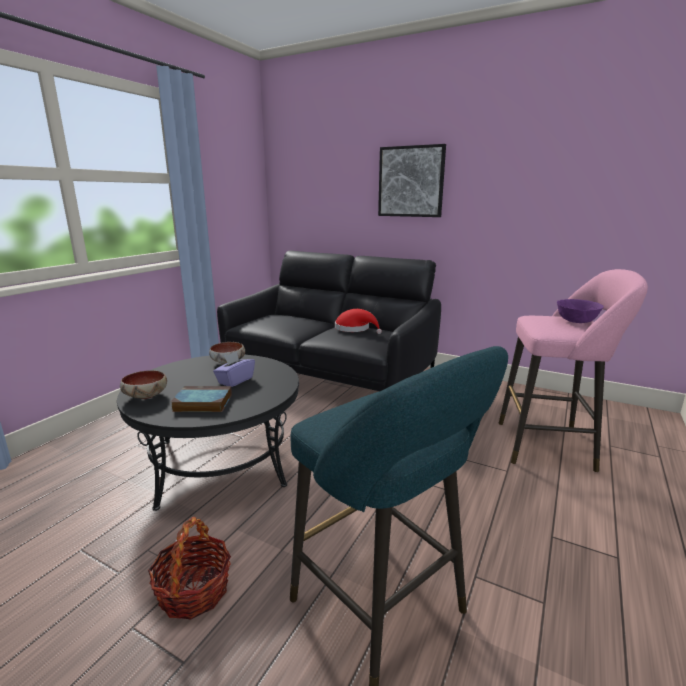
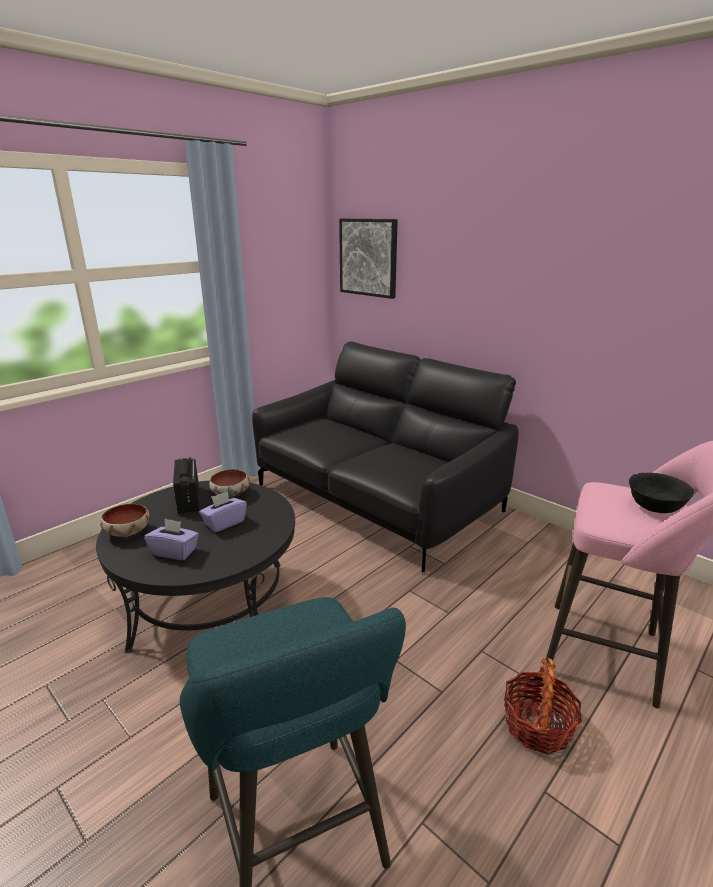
camera: 15 degrees right, 5 degrees up
basket [148,517,231,619] -> basket moved to [504,658,582,754]
book [171,386,232,412] -> purple tissue box [144,518,199,560]
red hat [335,309,382,334] -> none
picture [378,144,446,217] -> picture moved to [339,219,398,299]
purple bowl [557,299,603,323] -> black bowl [629,473,694,513]
none -> radio [173,457,199,514]

